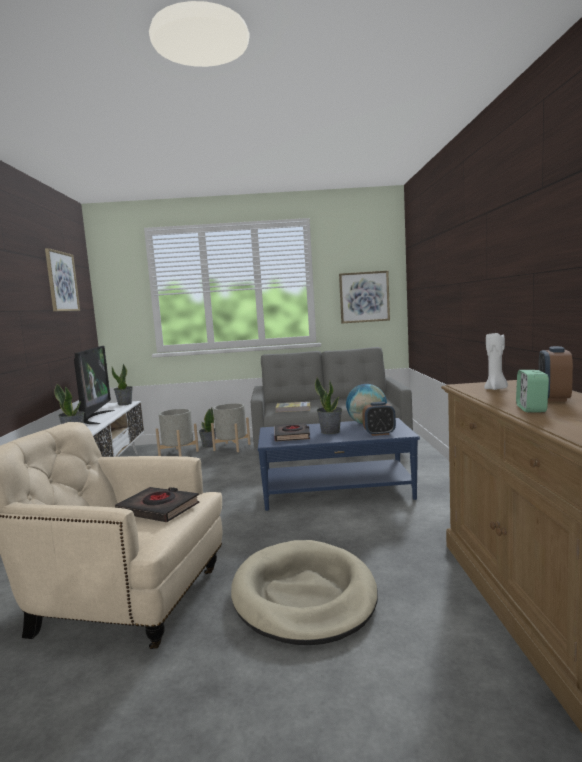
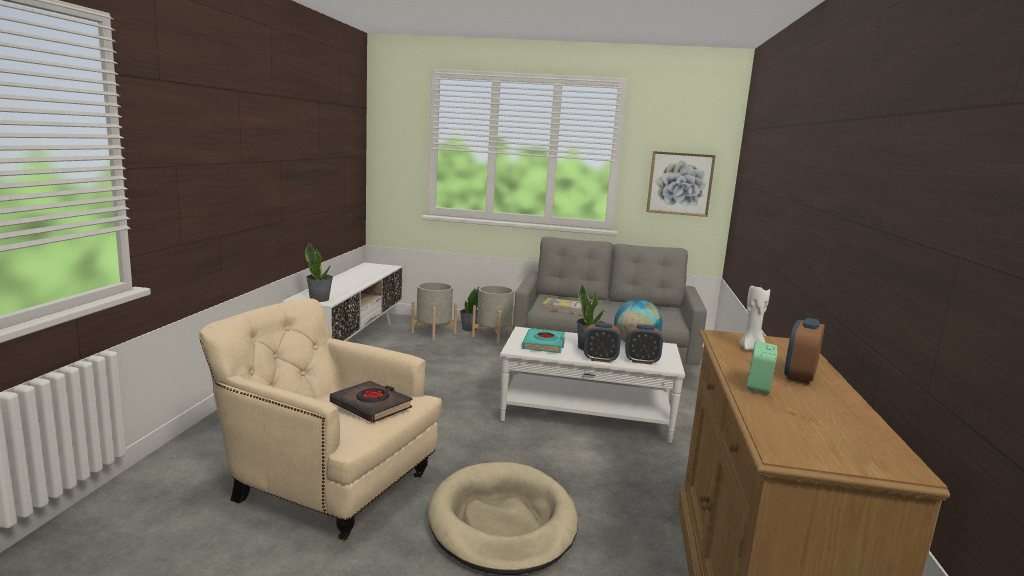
camera: 10 degrees right, 5 degrees up
picture [45,248,80,312] -> none
television [74,346,115,424] -> none
potted plant [111,363,133,406] -> none
blue coffee table [258,418,420,511] -> white coffee table [500,327,685,444]
black book [274,423,310,441] -> turquoise book [522,328,565,353]
none -> alarm clock [584,323,621,363]

